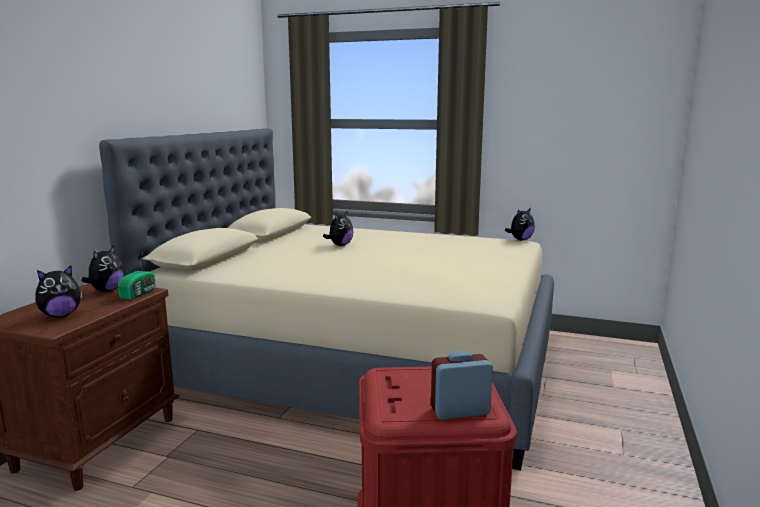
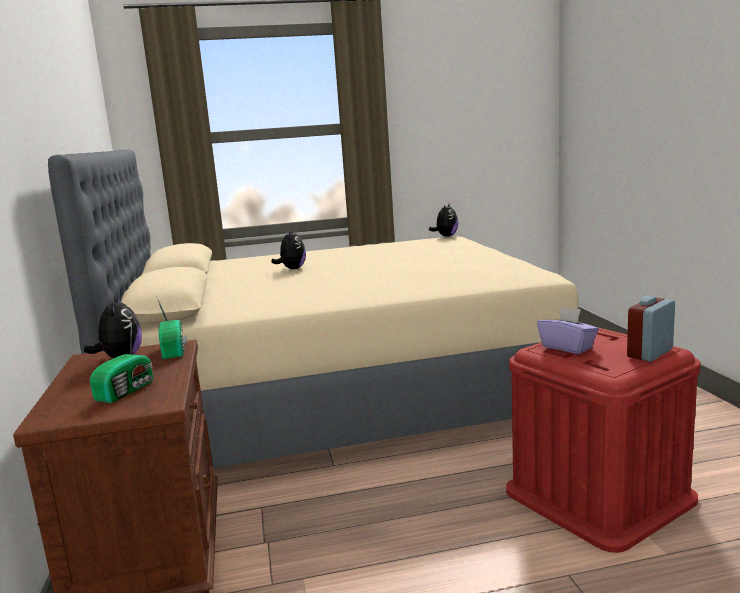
camera: 30 degrees left, 0 degrees up
plush toy [35,266,82,317] -> radio [90,323,153,403]
none -> purple tissue box [537,306,599,354]

